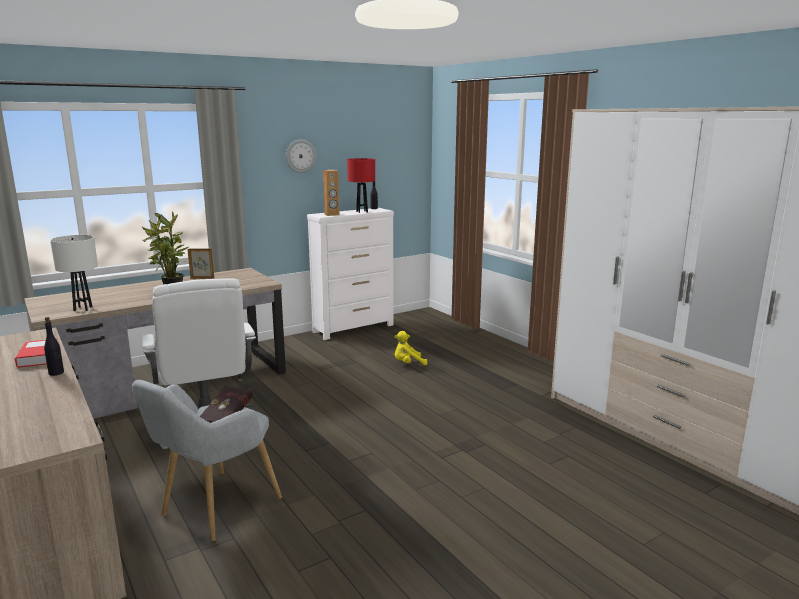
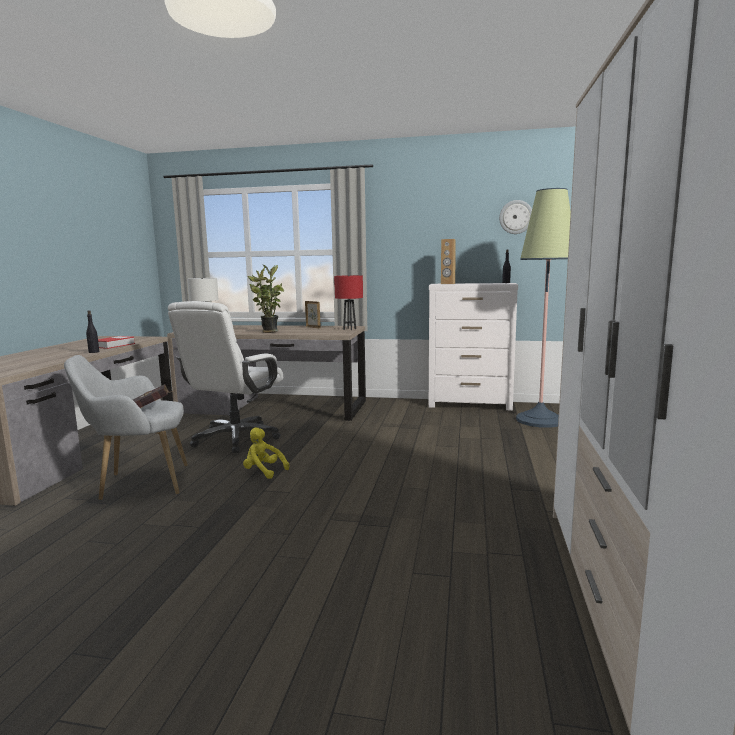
camera: 45 degrees right, 5 degrees down
wall clock [286,139,316,173] -> wall clock moved to [499,200,532,234]
red table lamp [347,158,375,213] -> red table lamp moved to [334,275,363,330]
yellow plush toy [394,331,427,365] -> yellow plush toy moved to [243,427,289,479]
none -> floor lamp [516,188,571,428]

